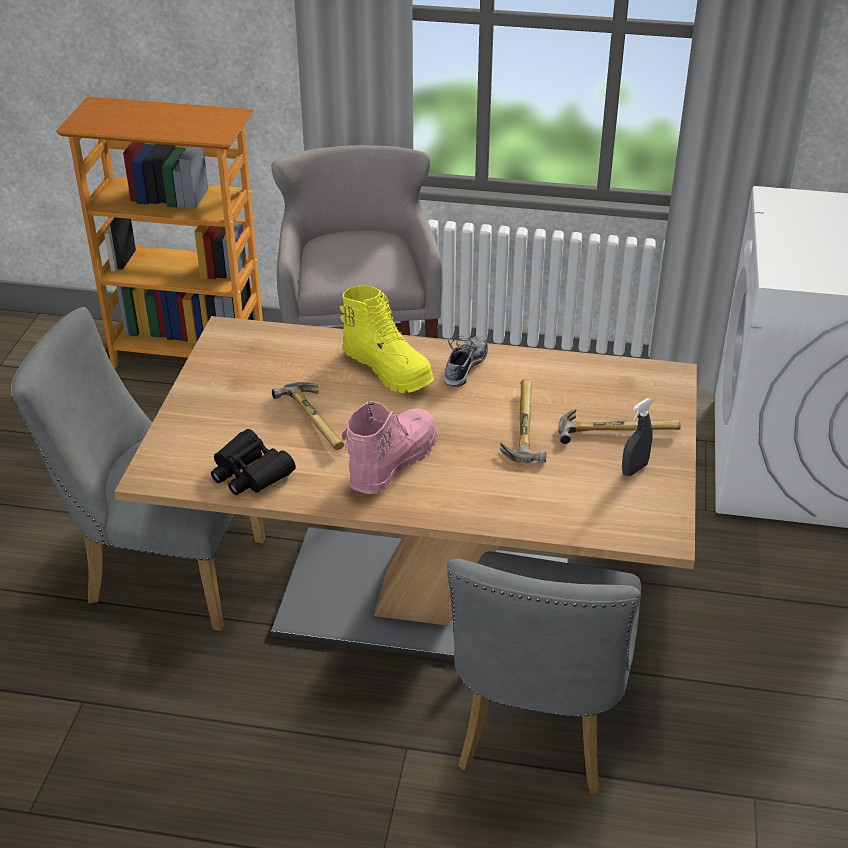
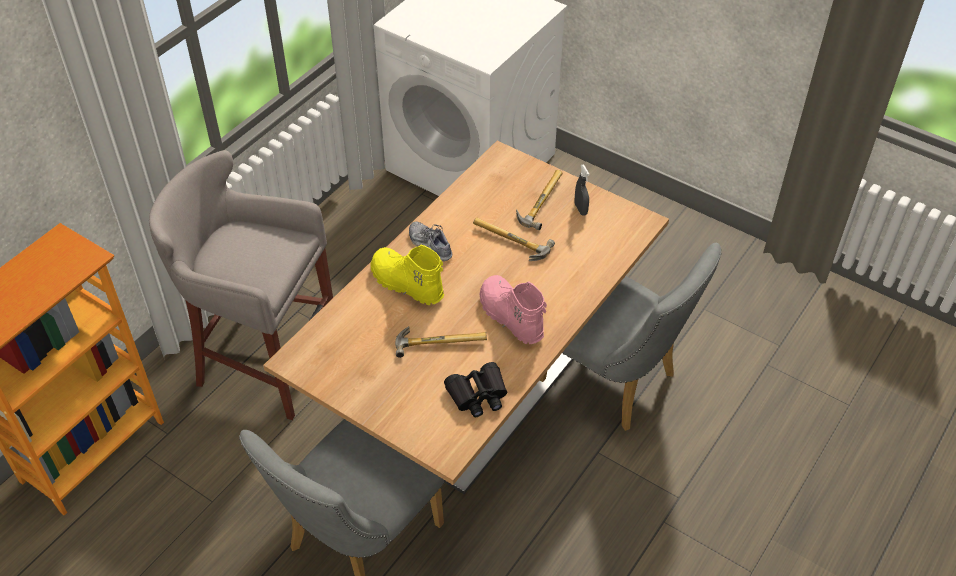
camera: 65 degrees left, 10 degrees up
yellow boot [340,285,434,393] -> yellow boot turned 120 degrees counterclockwise [370,245,444,305]

